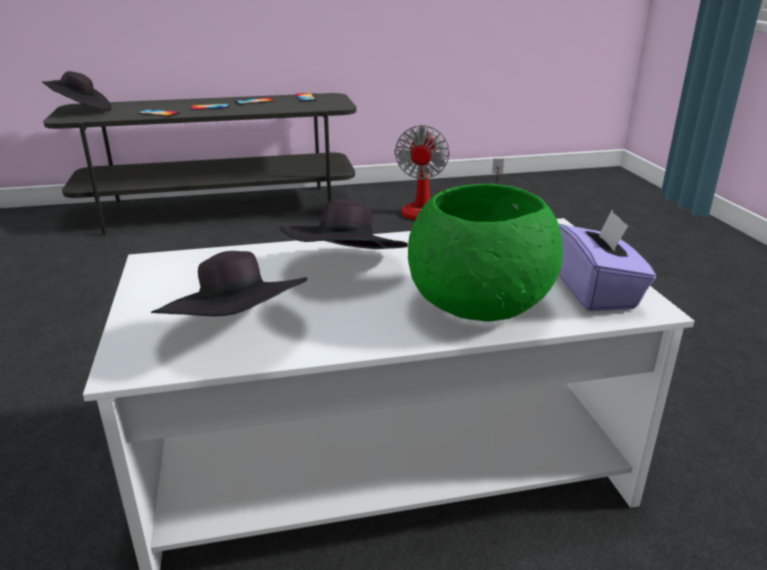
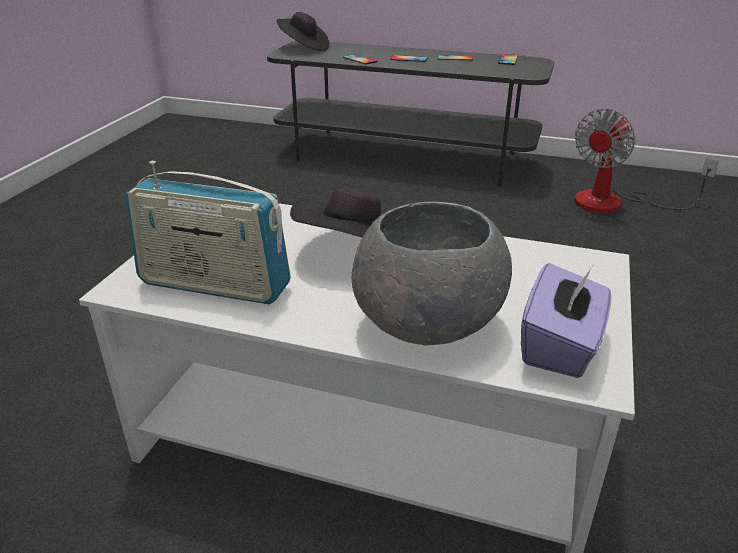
camera: 30 degrees right, 5 degrees up
black hat [151,251,308,316] -> radio [125,161,291,304]
green bowl [408,184,563,322] -> grey bowl [352,202,512,345]

